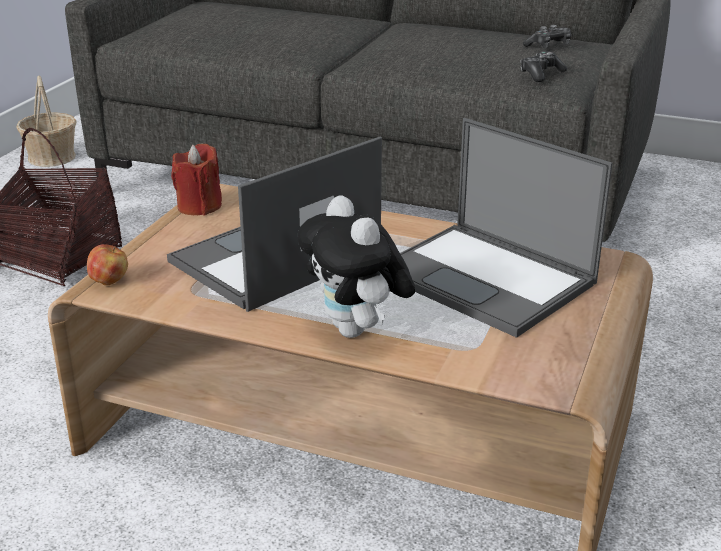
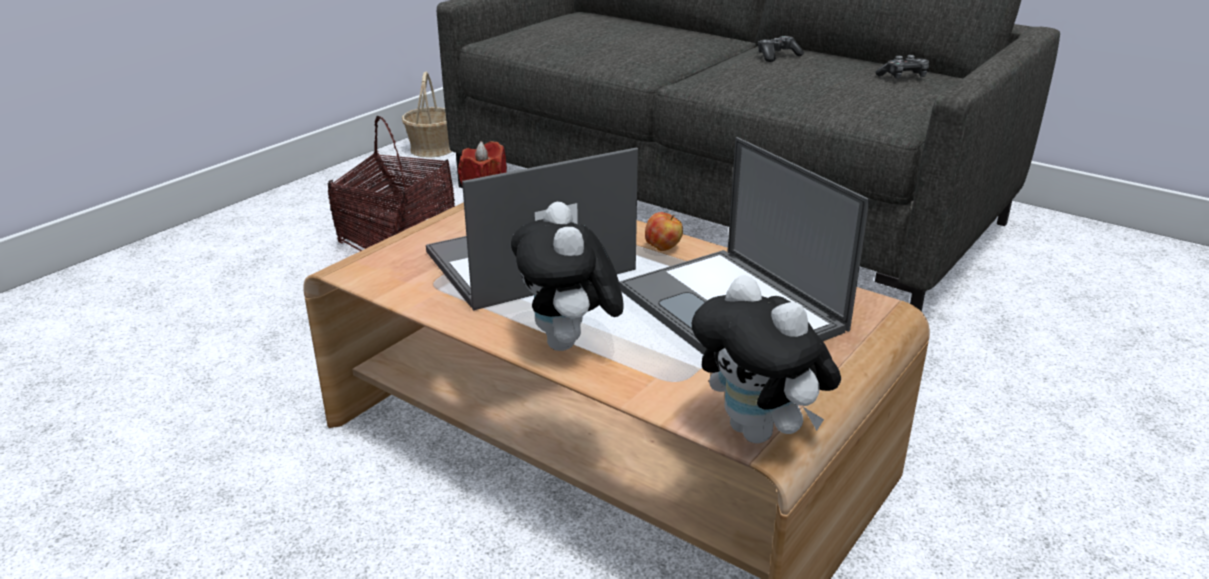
camera: 15 degrees right, 0 degrees up
apple [87,244,128,285] -> apple moved to [645,212,683,251]
game controller [520,51,568,82] -> game controller moved to [758,36,804,62]
none -> plush toy [692,275,841,443]

